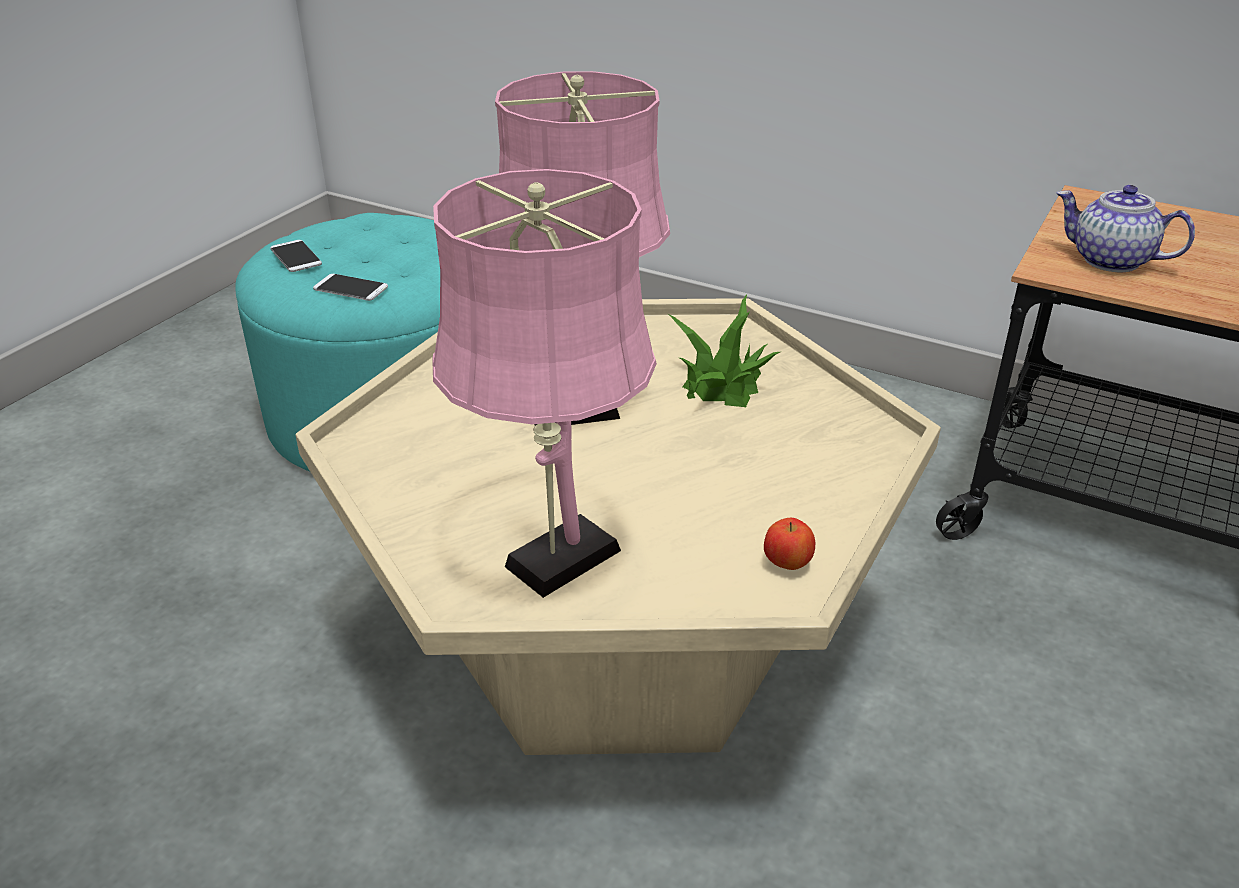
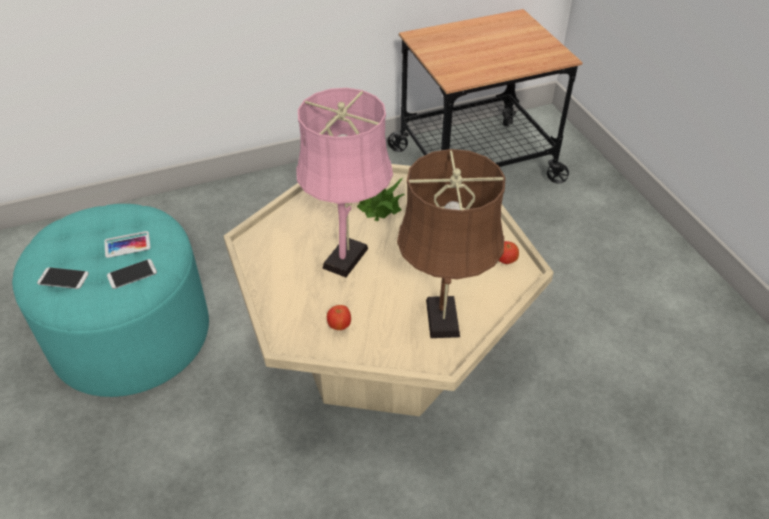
camera: 50 degrees left, 10 degrees up
pink table lamp [432,169,657,598] -> brown table lamp [397,149,505,338]
teapot [1057,185,1195,272] -> none
none -> phone [104,231,151,258]
none -> apple [327,305,351,330]

